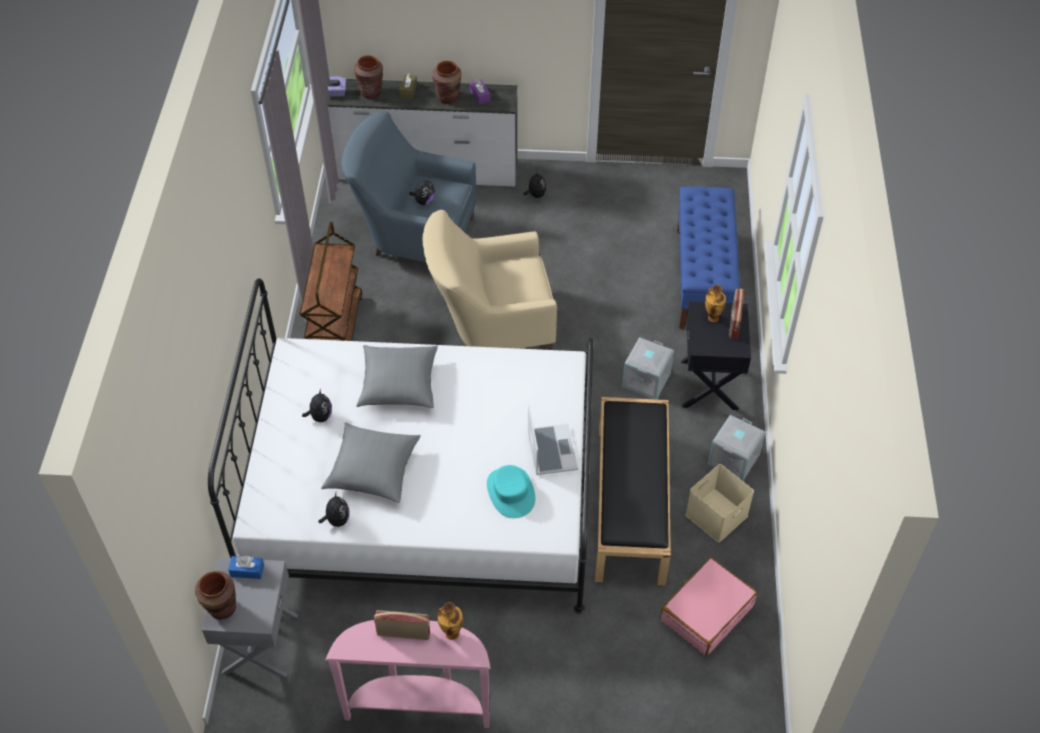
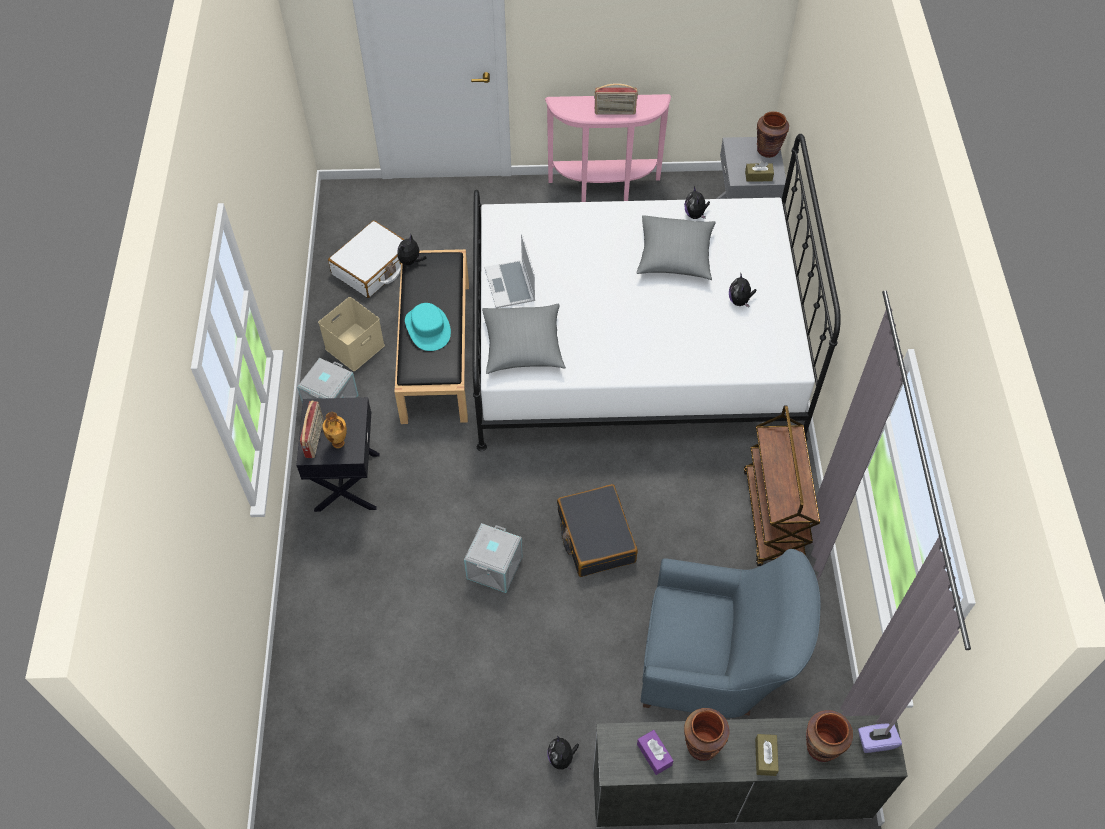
camera: 175 degrees right, 5 degrees up
blue tissue box [228,556,264,579] -> brown tissue box [745,161,774,182]
grey pillow [356,345,438,408] -> grey pillow moved to [482,303,566,374]
plush toy [409,176,435,205] -> plush toy moved to [397,235,427,265]
beige armchair [423,210,557,350] -> black suitcase [557,484,638,577]
vase [437,602,463,640] -> none
turquoise hat [487,465,536,518] -> turquoise hat moved to [405,303,451,351]
grey storage box [622,337,674,400] -> grey storage box moved to [464,523,523,593]
pink suitcase [660,558,757,656] -> white suitcase [328,220,405,298]
blue bench [677,186,740,329] -> none

